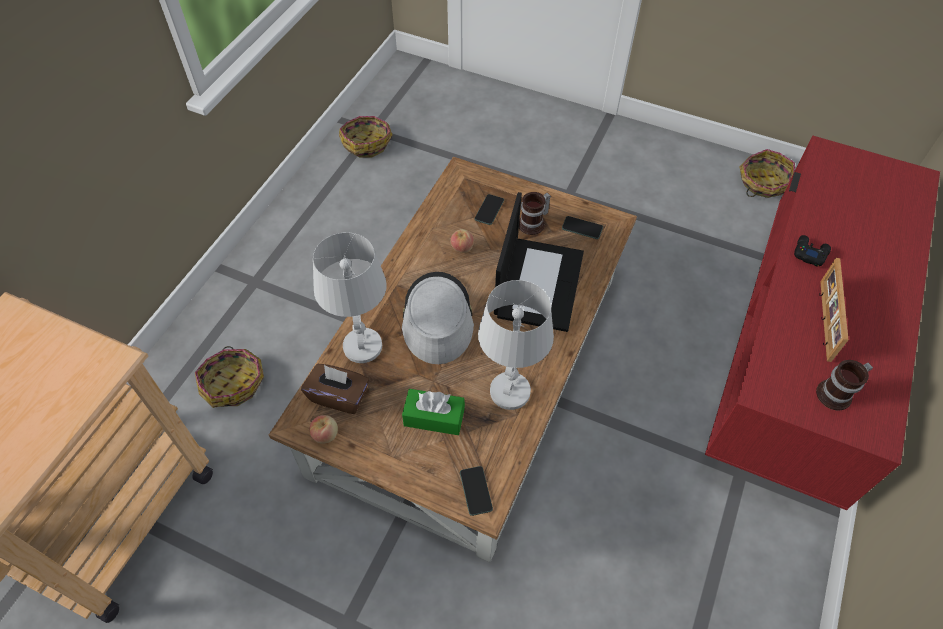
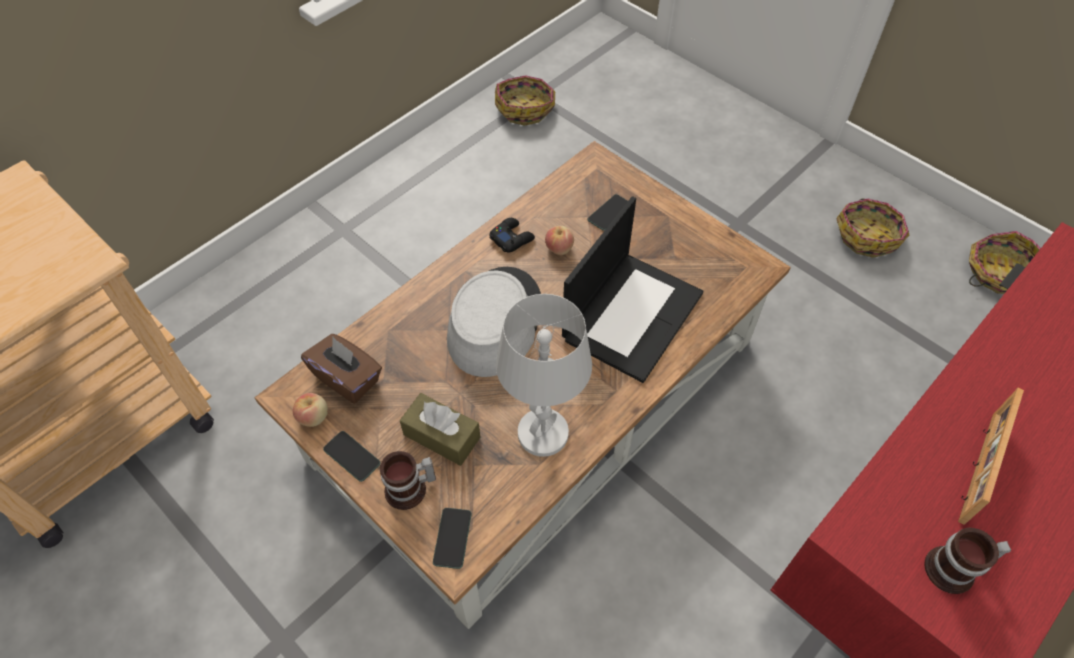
camera: 20 degrees right, 0 degrees up
basket [195,346,264,408] -> basket moved to [836,199,909,258]
white table lamp [313,232,387,363] -> none
green tissue box [402,389,465,435] -> brown tissue box [400,393,481,466]
mug [519,192,551,235] -> mug moved to [380,451,436,510]
phone [562,216,603,239] -> phone moved to [323,431,380,482]
black game controller [794,235,831,267] -> black game controller moved to [489,218,535,253]

